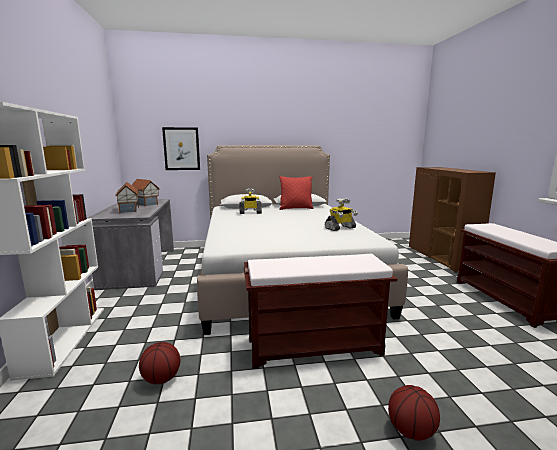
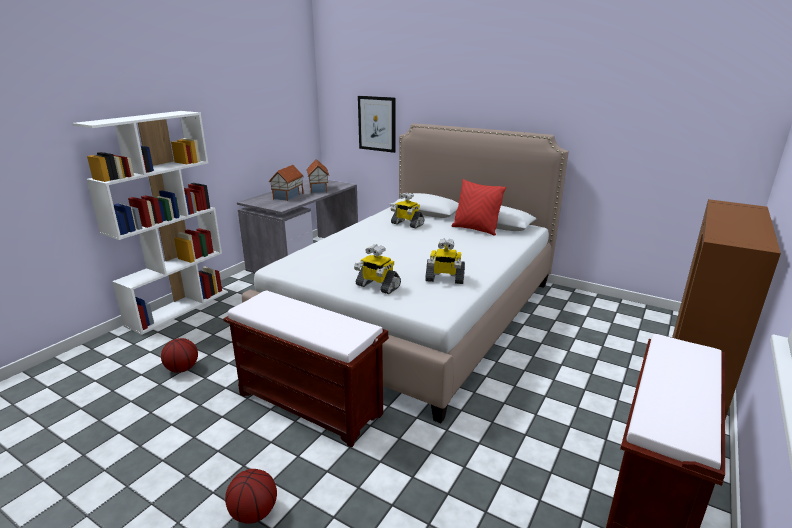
camera: 40 degrees right, 10 degrees up
none -> toy robot [354,244,401,294]

